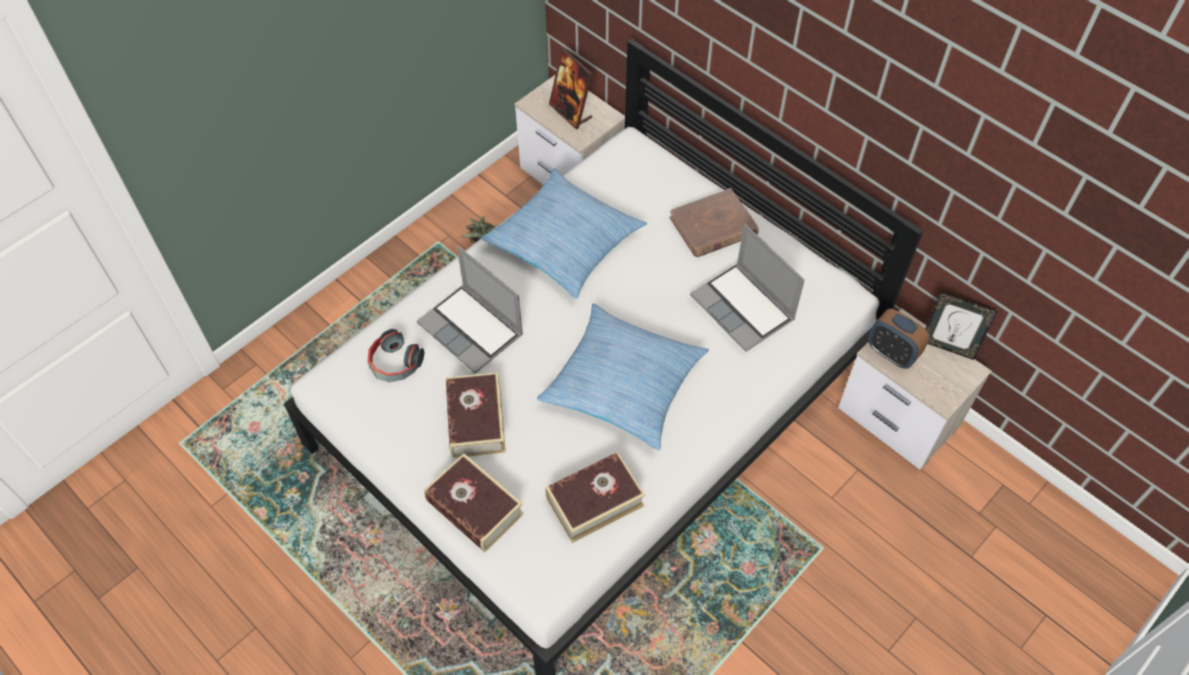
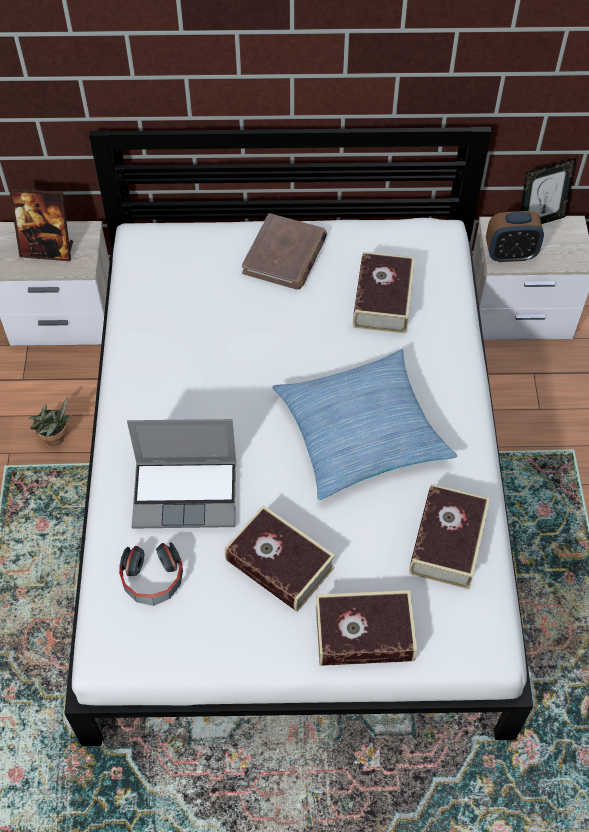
camera: 45 degrees left, 0 degrees up
pillow [481,168,647,299] -> none
laptop [690,224,805,352] -> book [353,252,415,334]

